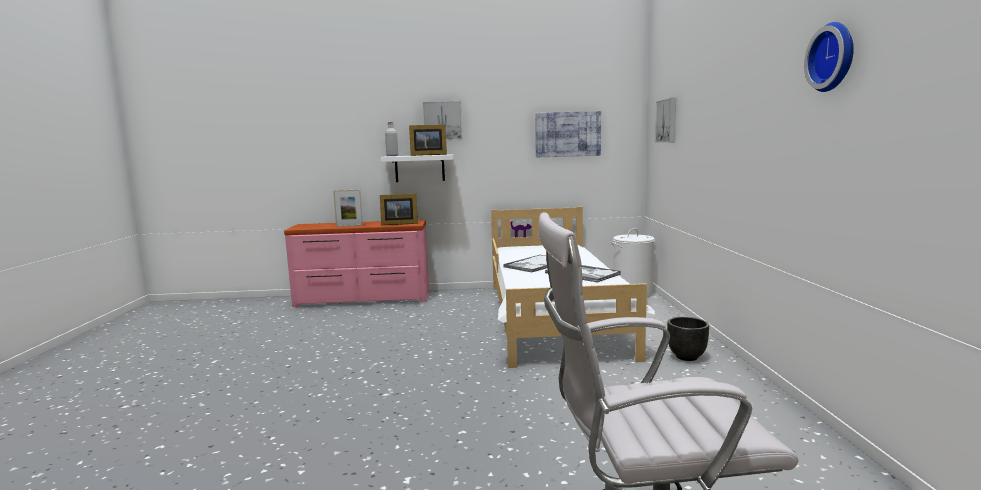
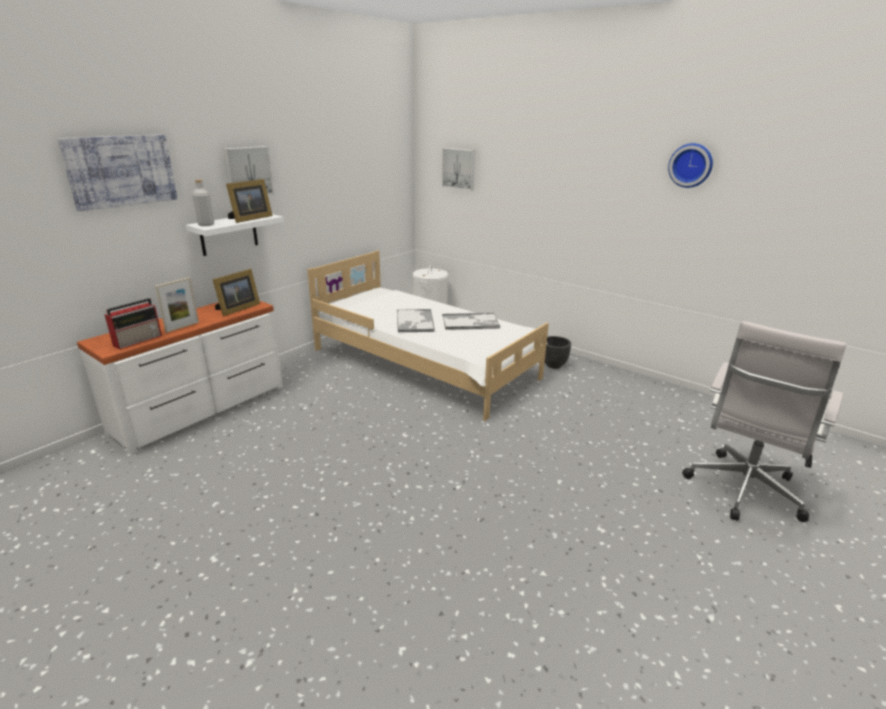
camera: 50 degrees left, 15 degrees up
pink dresser [284,220,429,308] -> white dresser [77,301,283,455]
picture [535,111,601,157] -> picture moved to [57,134,178,212]
none -> radio [104,298,162,349]

